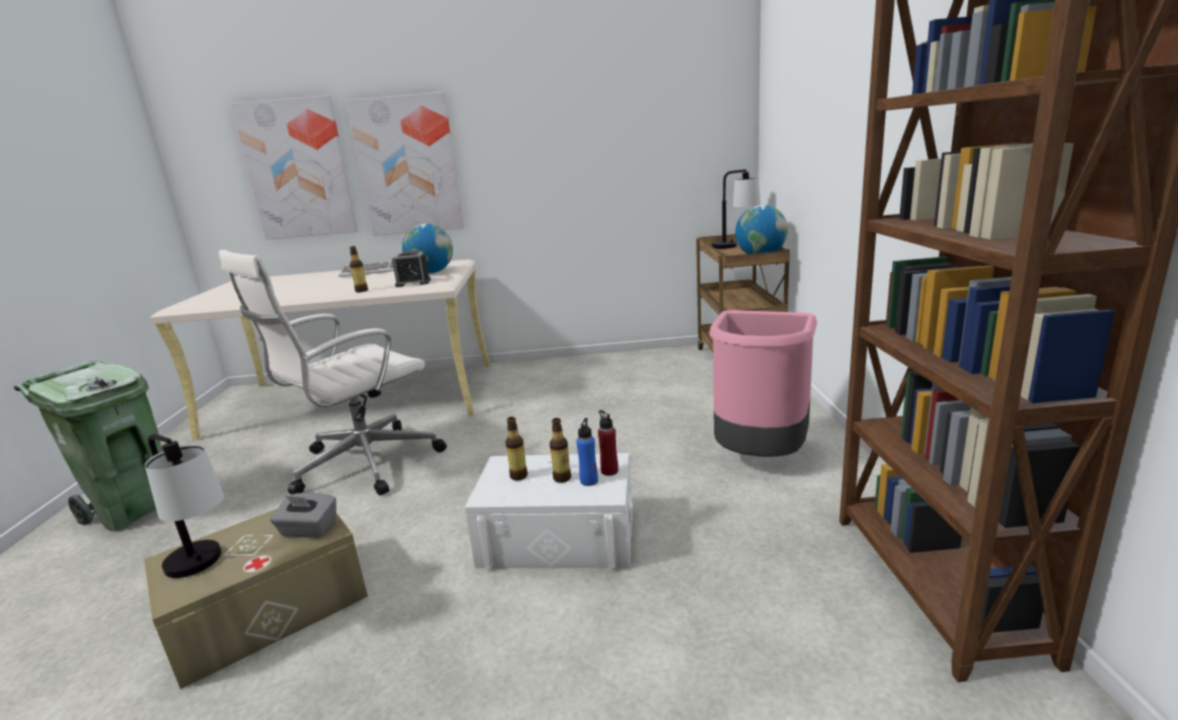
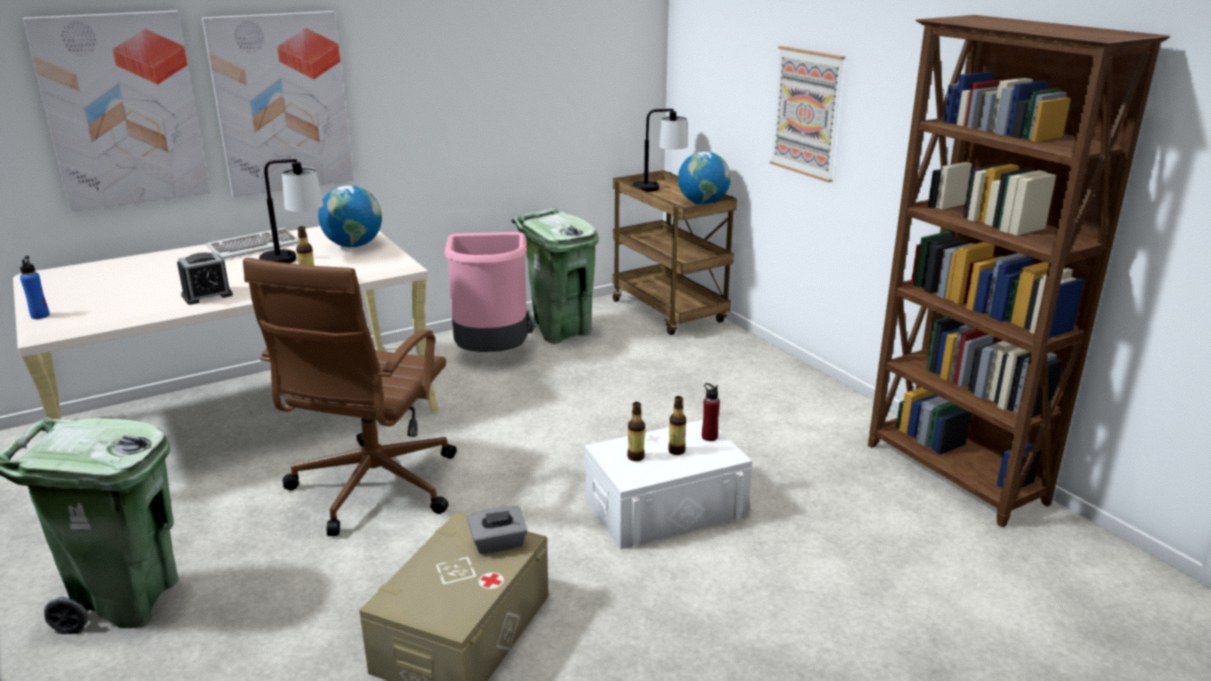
camera: 30 degrees left, 5 degrees up
table lamp [145,433,224,578] -> table lamp moved to [259,159,323,263]
white office chair [219,250,447,496] -> brown office chair [243,258,457,536]
alarm clock [392,251,431,287] -> alarm clock moved to [177,252,233,305]
blue bottle [576,418,598,486] -> blue bottle moved to [20,256,50,319]
pink trash can [709,310,817,457] -> pink trash can moved to [444,232,527,352]
none -> green trash can [512,209,598,344]
none -> picture [770,46,845,182]

